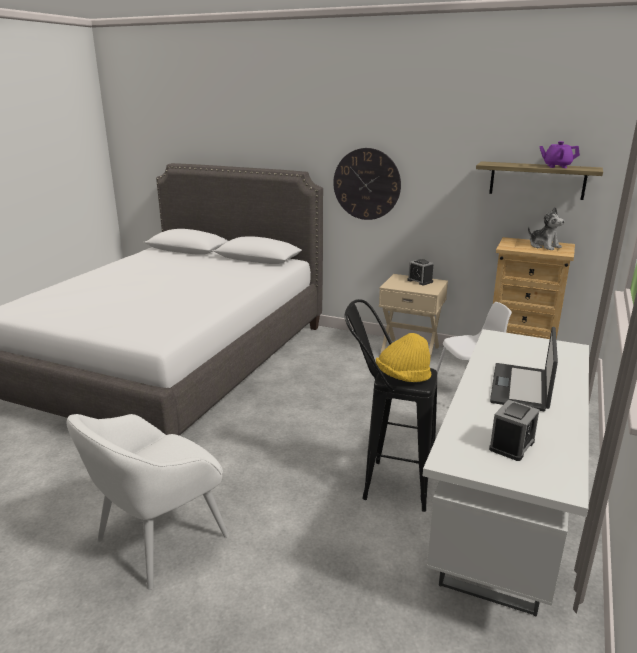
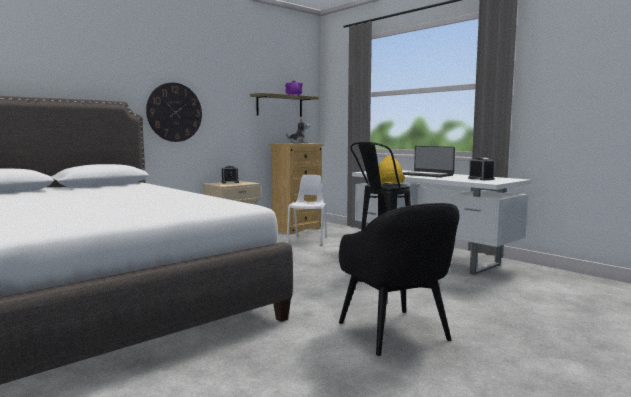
camera: 65 degrees left, 15 degrees down
white armchair [67,414,229,590] -> black armchair [339,203,460,356]

